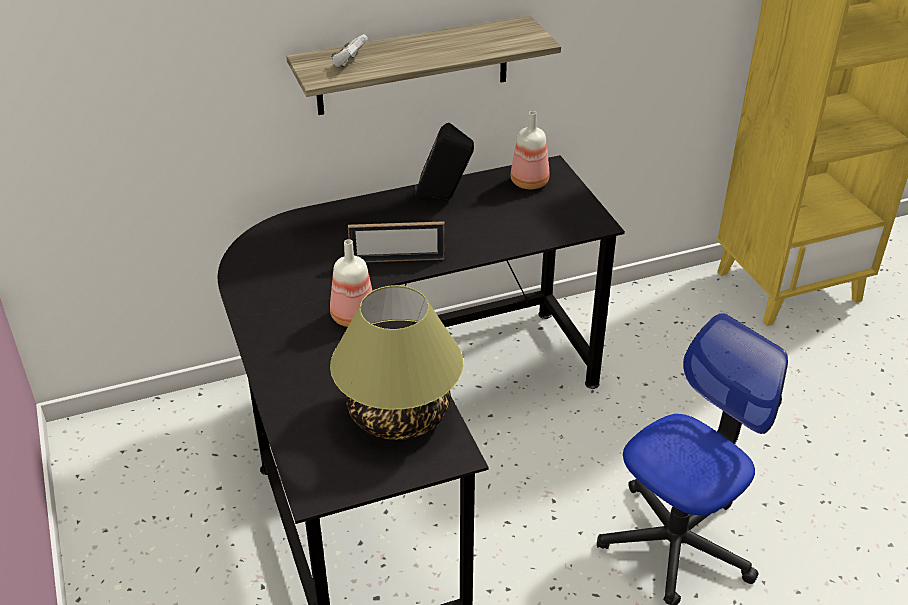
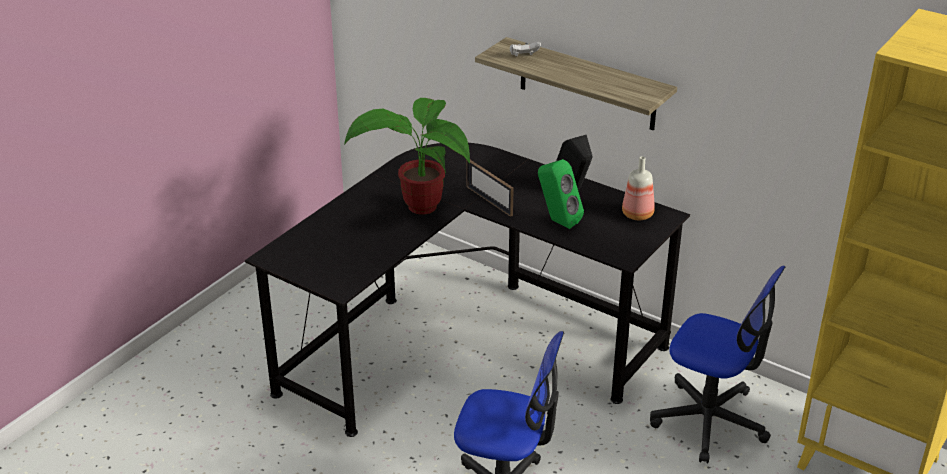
camera: 55 degrees right, 5 degrees down
bottle [330,239,373,327] -> potted plant [344,98,470,215]
table lamp [330,285,463,440] -> none
none -> green speaker [538,159,584,229]
none -> office chair [650,266,785,463]

